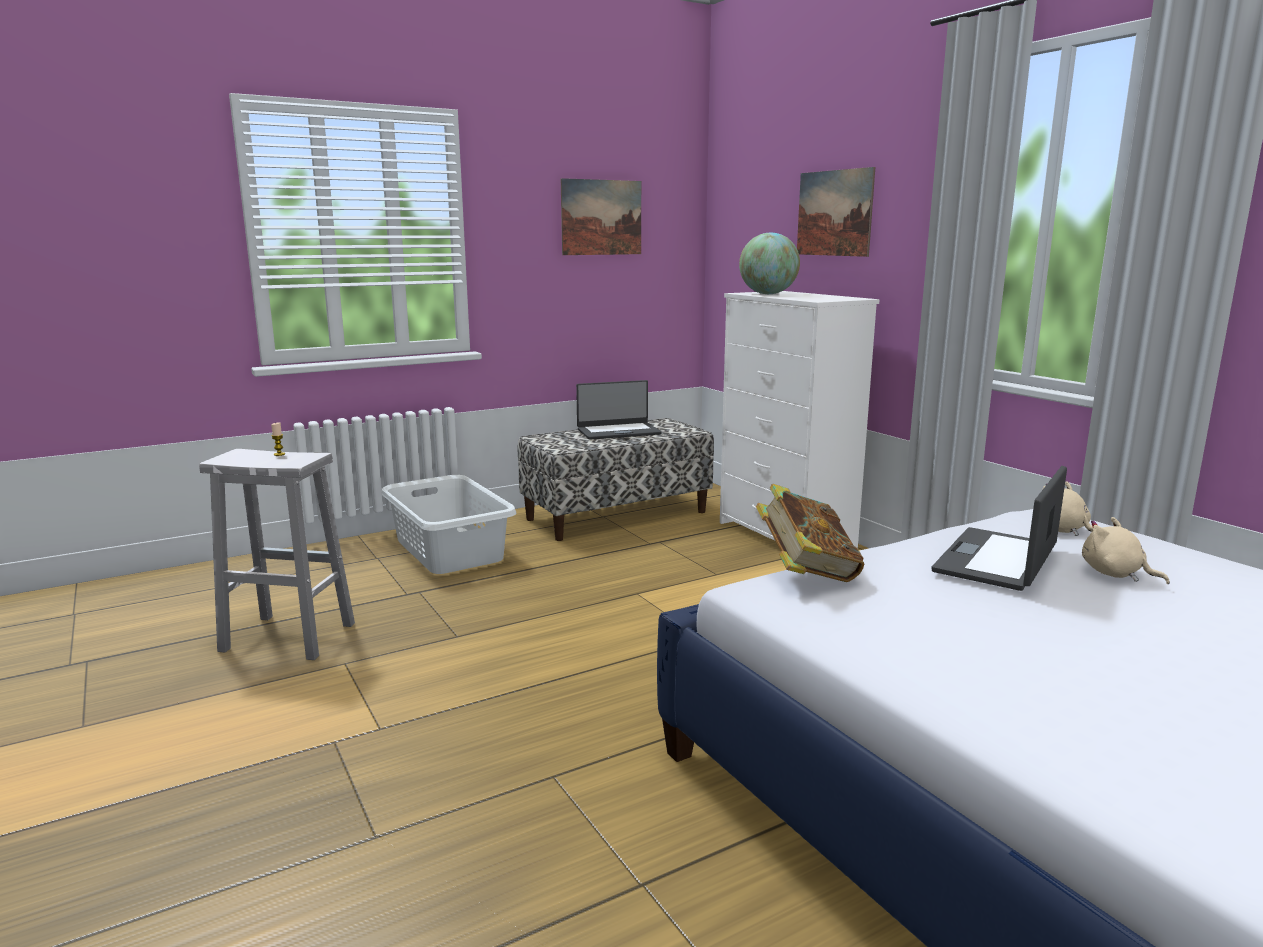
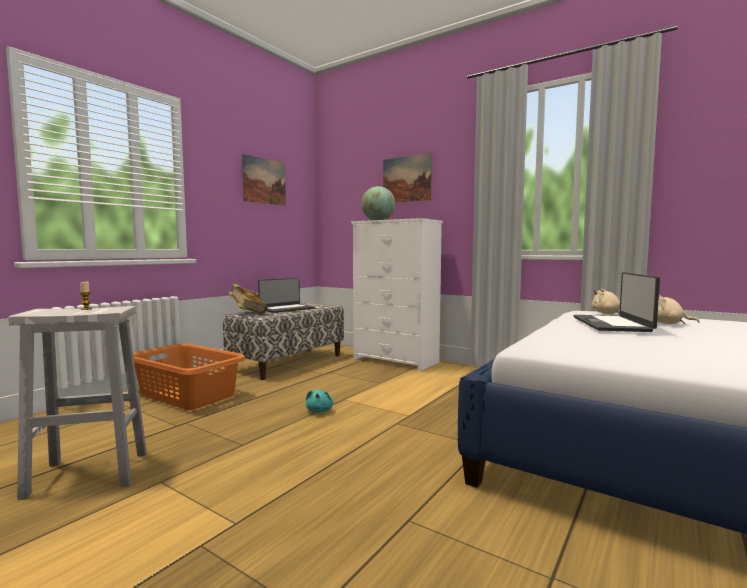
camera: 25 degrees left, 10 degrees down
white laundry basket [381,475,516,574] -> orange laundry basket [133,344,246,410]
book [756,484,865,582] -> book moved to [228,284,267,314]
none -> turquoise plush toy [306,390,333,413]

